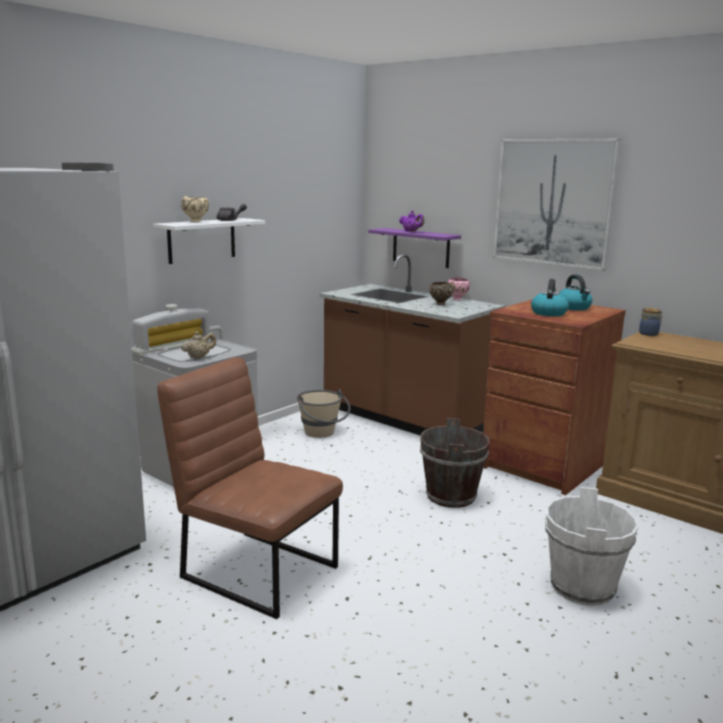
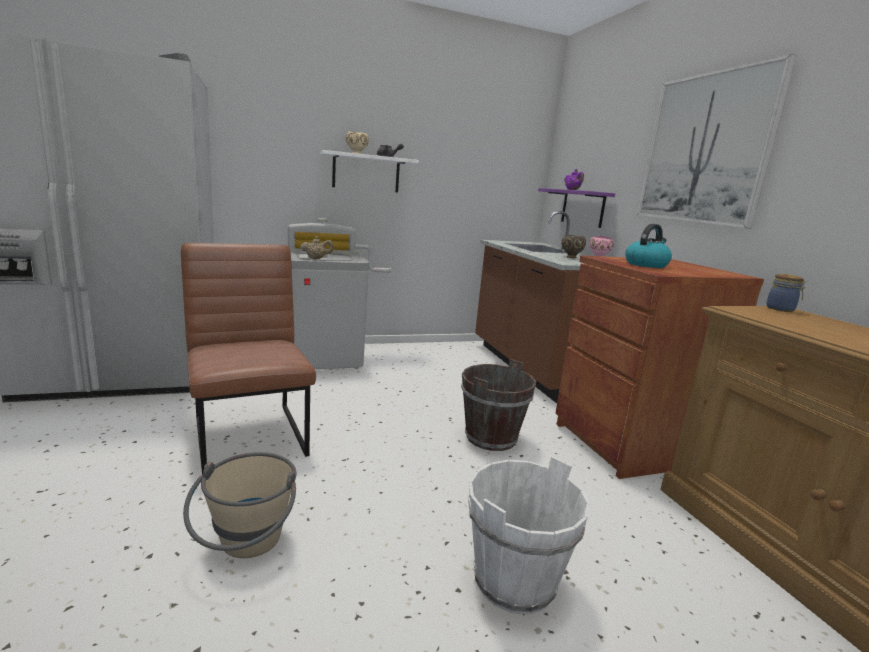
camera: 30 degrees right, 0 degrees up
beige bucket [297,390,350,438] -> beige bucket moved to [183,452,296,558]
kettle [559,274,593,310] -> none

